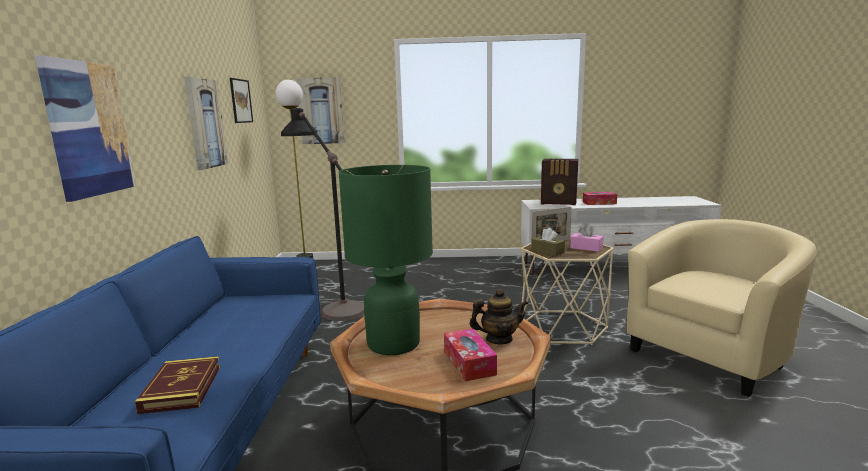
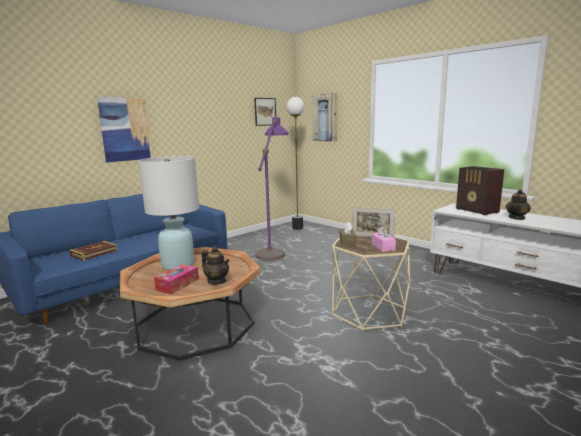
camera: 45 degrees right, 0 degrees up
picture [184,77,228,170] -> none
black floor lamp [281,108,364,321] -> purple floor lamp [255,117,288,261]
green table lamp [339,165,433,355] -> white table lamp [139,156,199,270]
tissue box [583,192,617,205] -> teapot [506,189,531,220]
beige armchair [626,219,817,397] -> none

